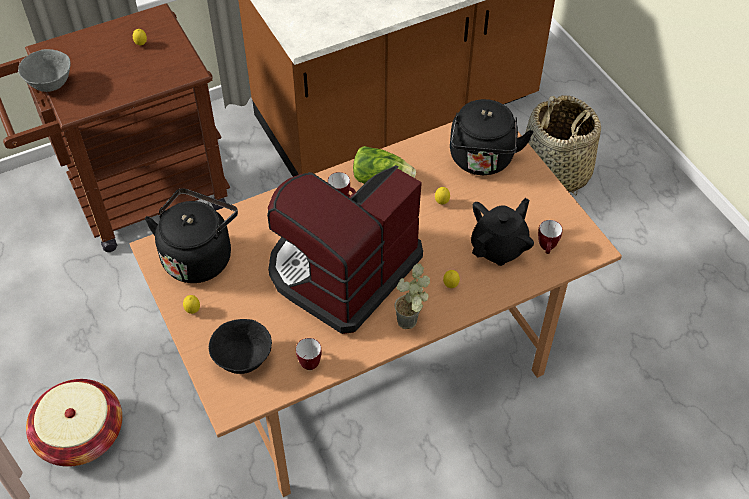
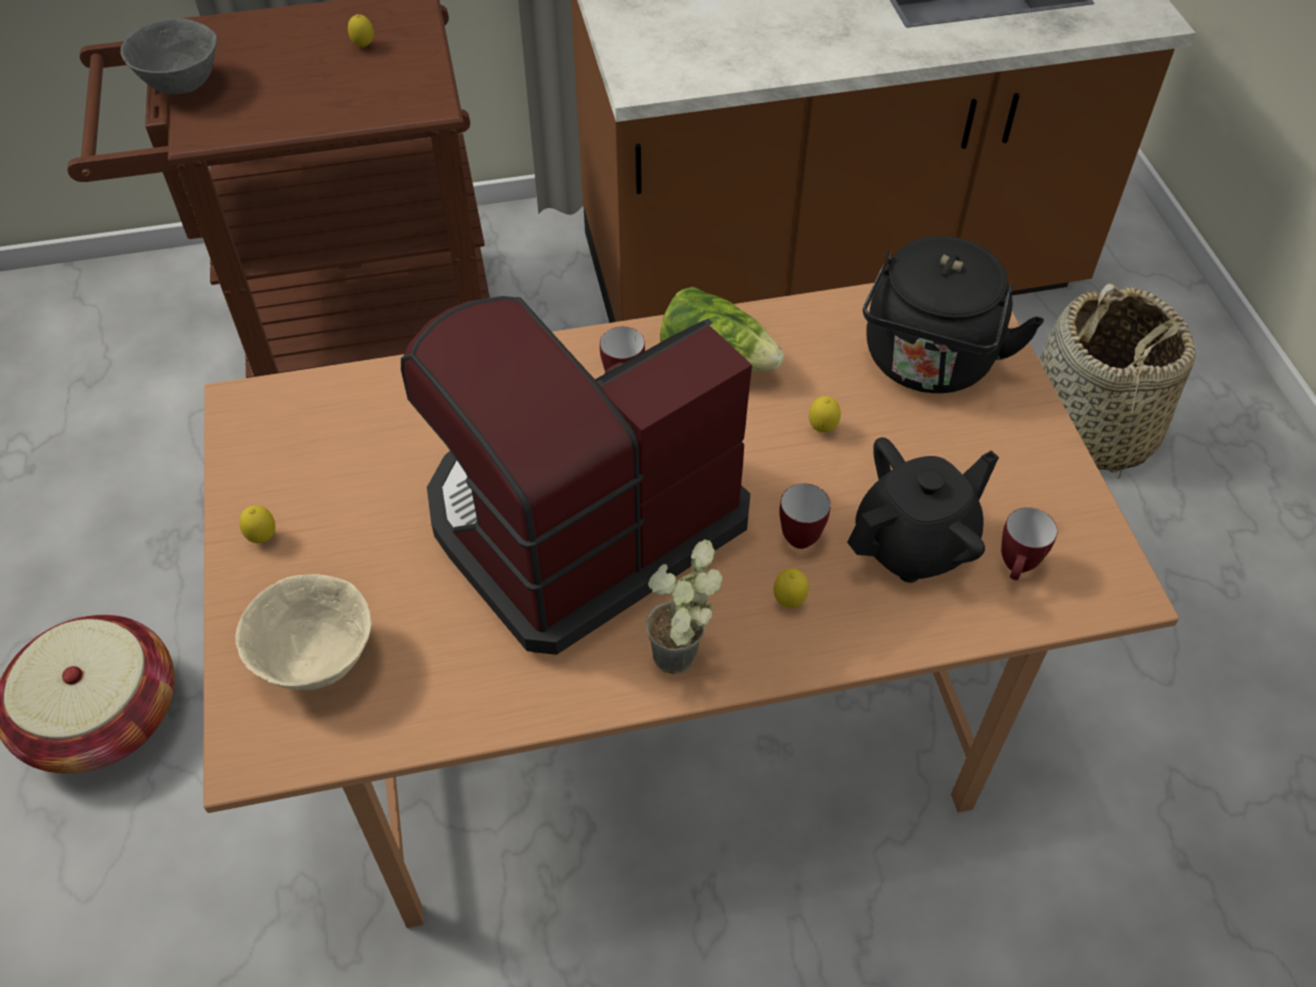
camera: 15 degrees right, 0 degrees up
black kettle [145,188,238,283] -> none
black bowl [209,319,272,374] -> beige bowl [236,574,371,690]
mug [296,338,322,370] -> mug moved to [779,484,831,549]

